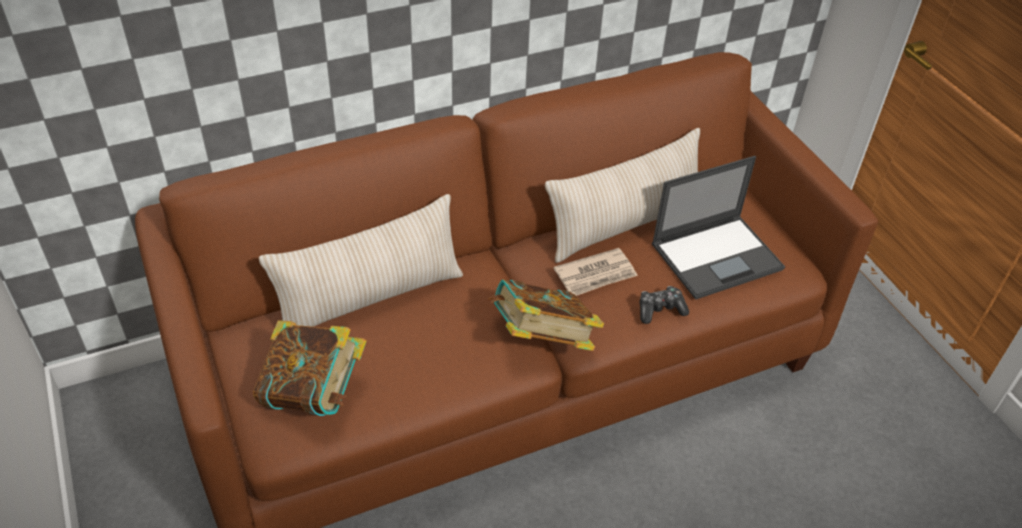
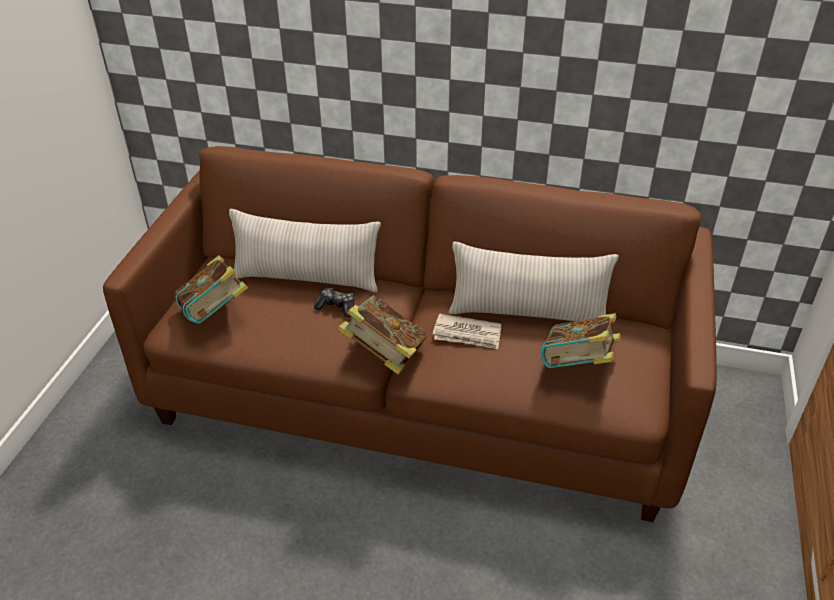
camera: 40 degrees right, 5 degrees down
game controller [640,286,689,324] -> game controller moved to [314,288,354,318]
laptop [652,156,785,300] -> book [540,313,621,368]

